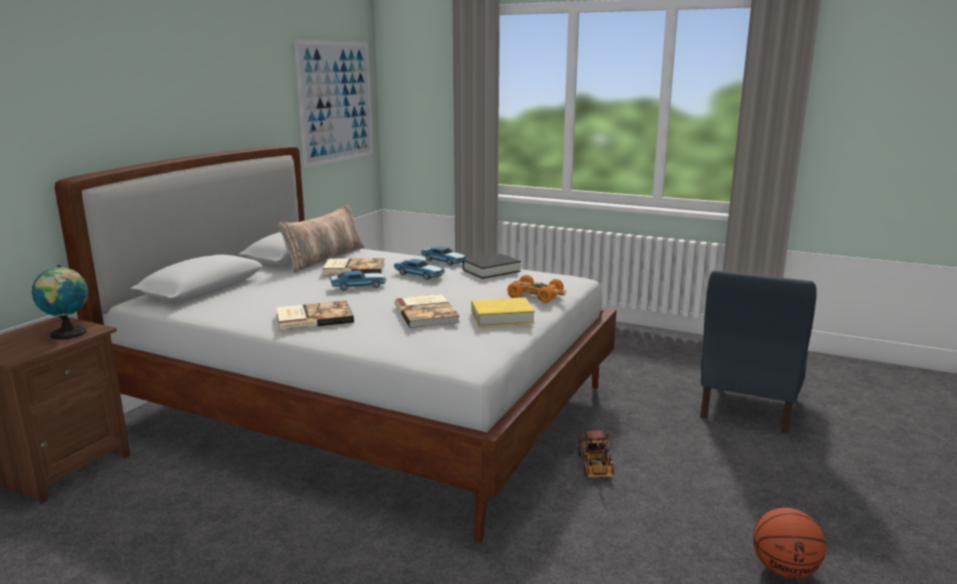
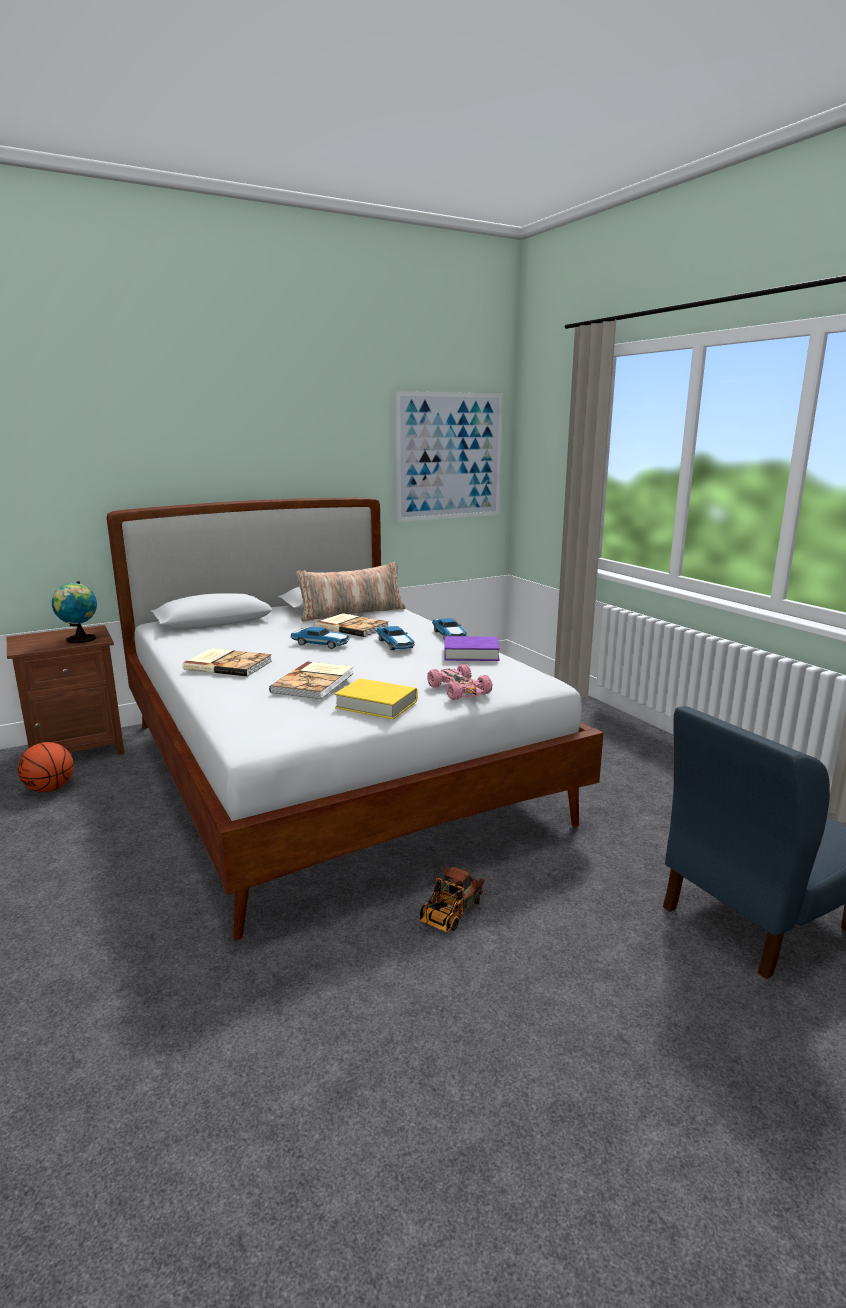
camera: 35 degrees right, 0 degrees up
black book [462,254,521,279] -> purple book [444,636,500,661]
orange toy car [507,275,567,303] -> pink toy car [427,664,493,700]
basketball [753,508,826,579] -> basketball moved to [18,742,74,792]

